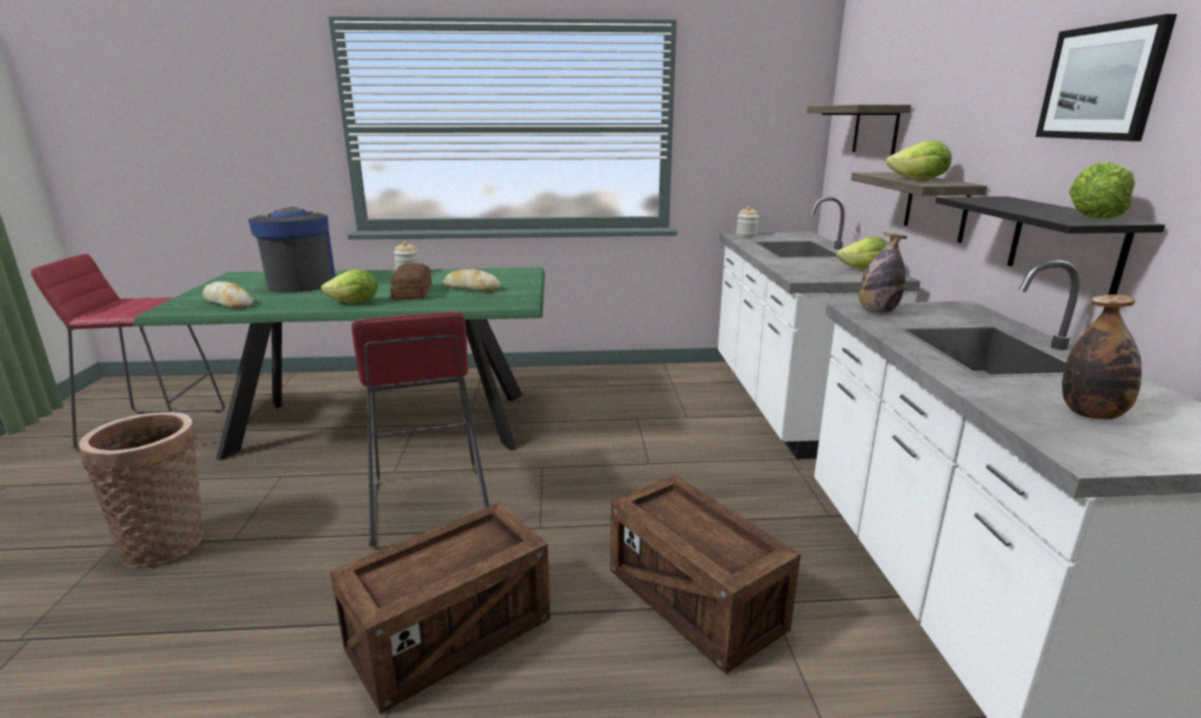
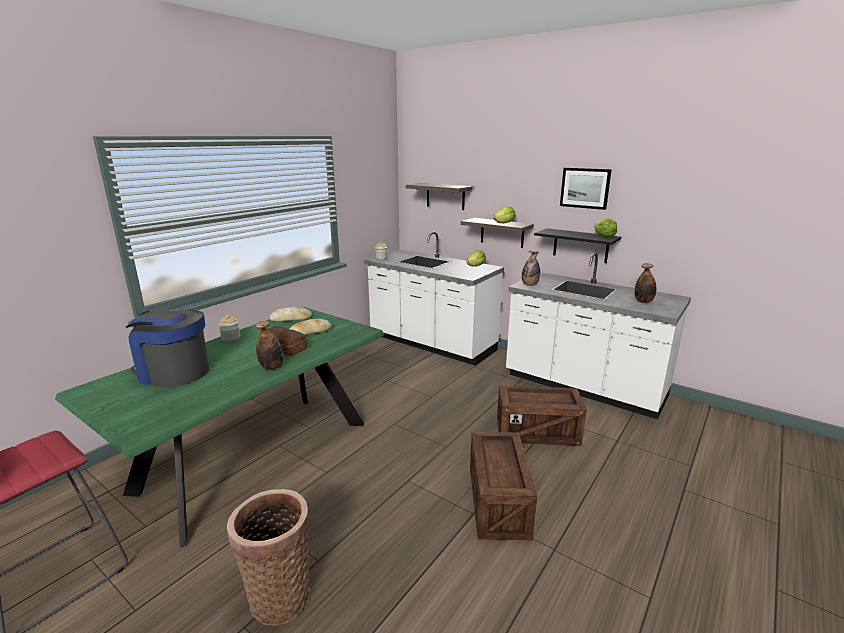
camera: 50 degrees left, 0 degrees up
bread [203,281,253,309] -> bread moved to [269,307,312,322]
lettuce [321,269,377,303] -> bottle [256,321,283,370]
red stool [352,311,489,546] -> none

